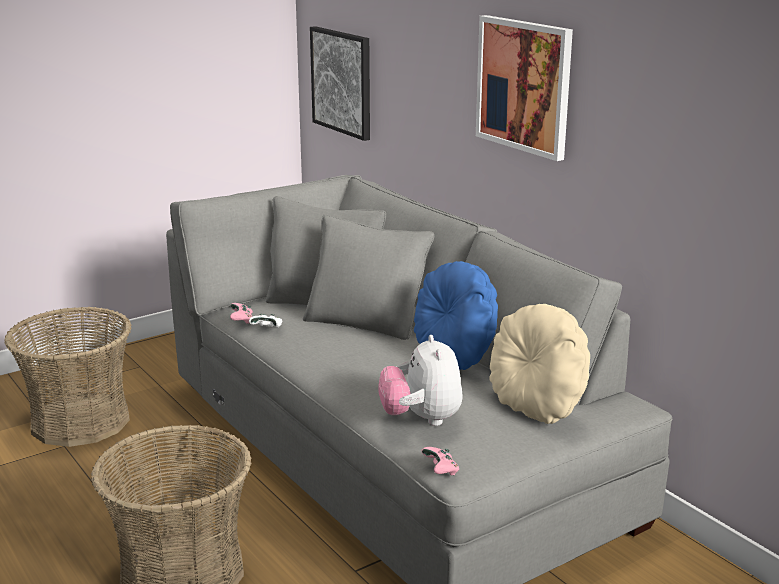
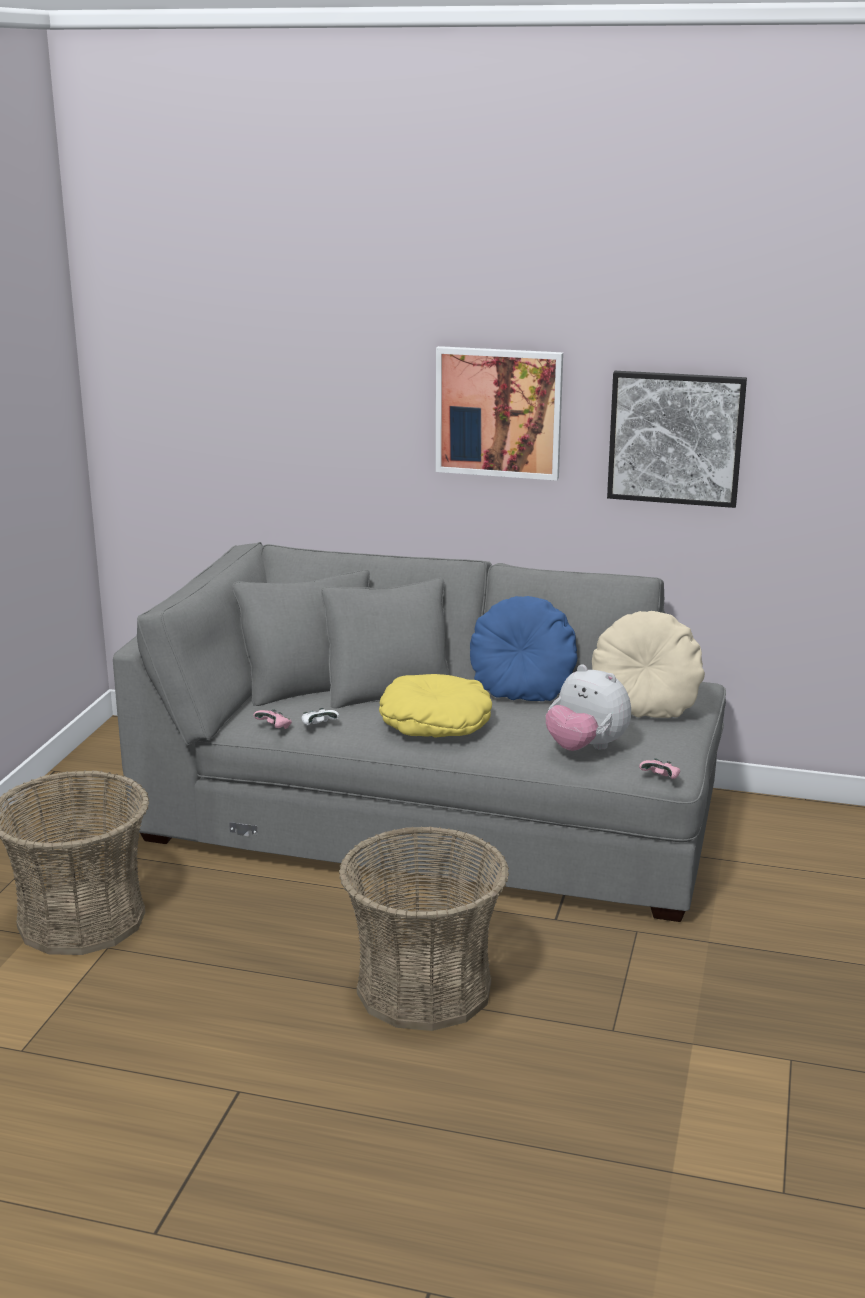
camera: 40 degrees left, 0 degrees up
picture [310,26,370,141] -> picture moved to [607,371,747,508]
none -> yellow pillow [379,674,492,738]

